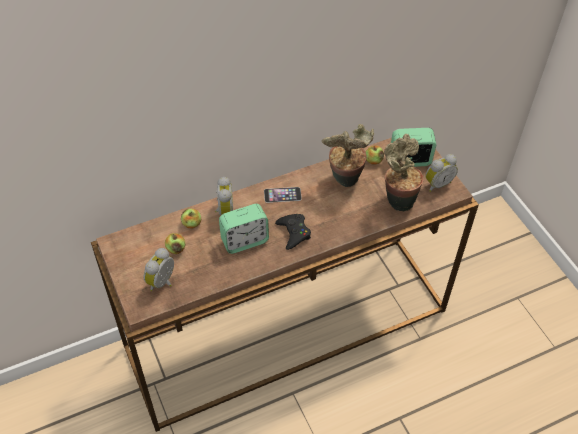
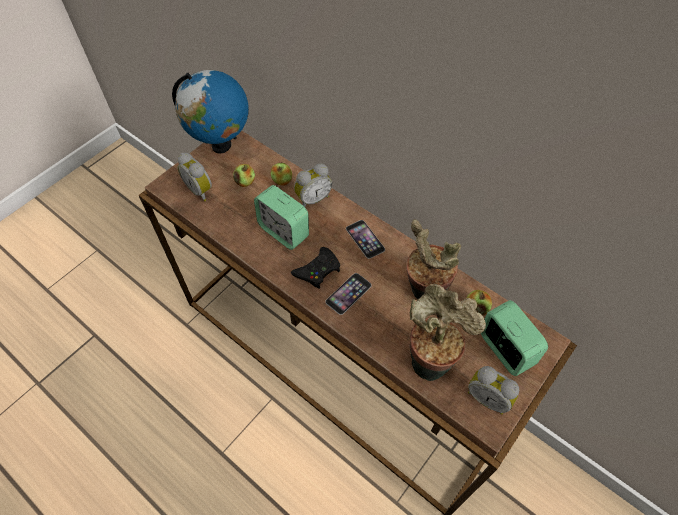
camera: 65 degrees right, 5 degrees up
alarm clock [144,248,174,291] -> alarm clock turned 135 degrees counterclockwise [177,153,212,201]
none -> globe [172,70,249,153]
none -> phone [325,273,372,315]

